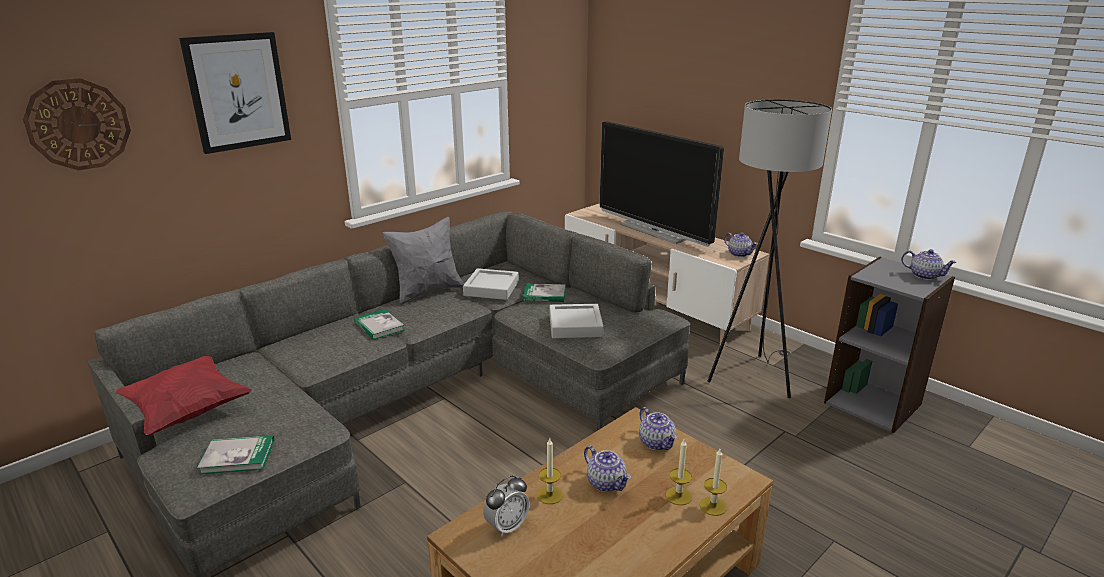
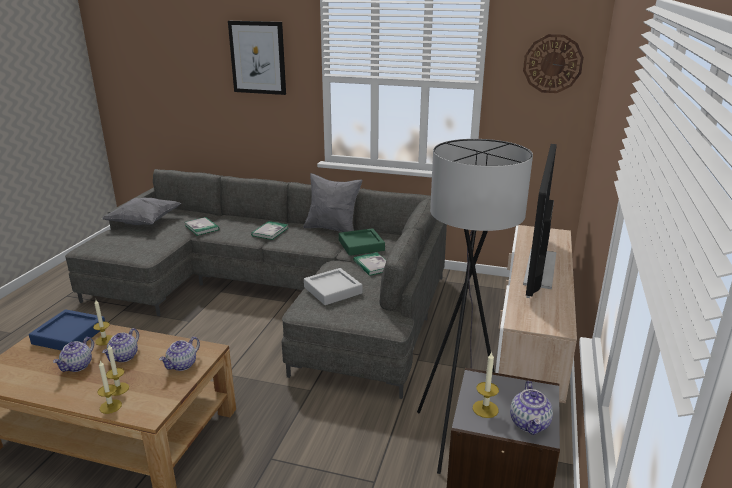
camera: 60 degrees right, 0 degrees up
wall clock [23,78,131,171] -> wall clock moved to [523,34,584,93]
red pillow [116,356,252,435] -> grey pillow [102,198,181,225]
book [197,435,275,474] -> book moved to [185,217,219,236]
grey tray [463,268,519,300] -> green tray [339,228,385,256]
alarm clock [483,475,529,537] -> blue tray [29,309,105,351]
teapot [724,233,758,257] -> teapot moved to [53,337,94,372]
none -> candle [473,351,499,418]

